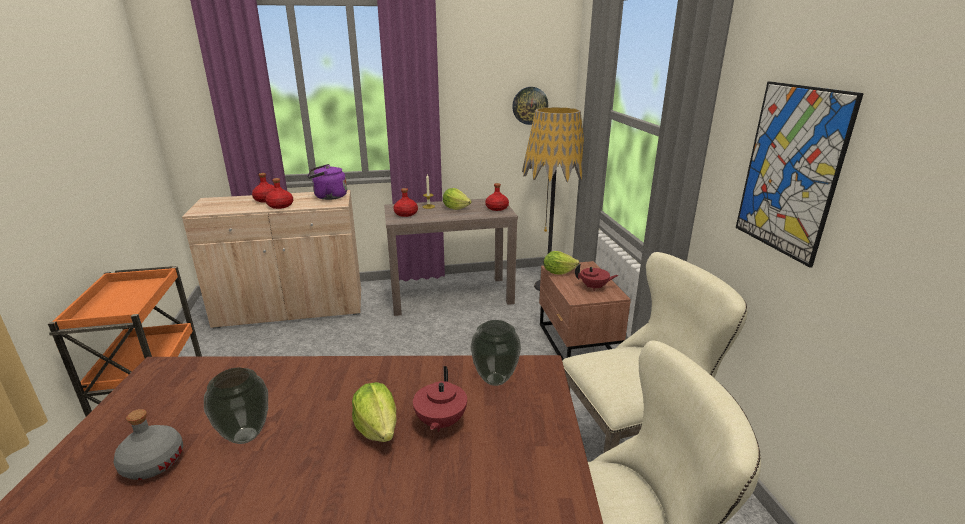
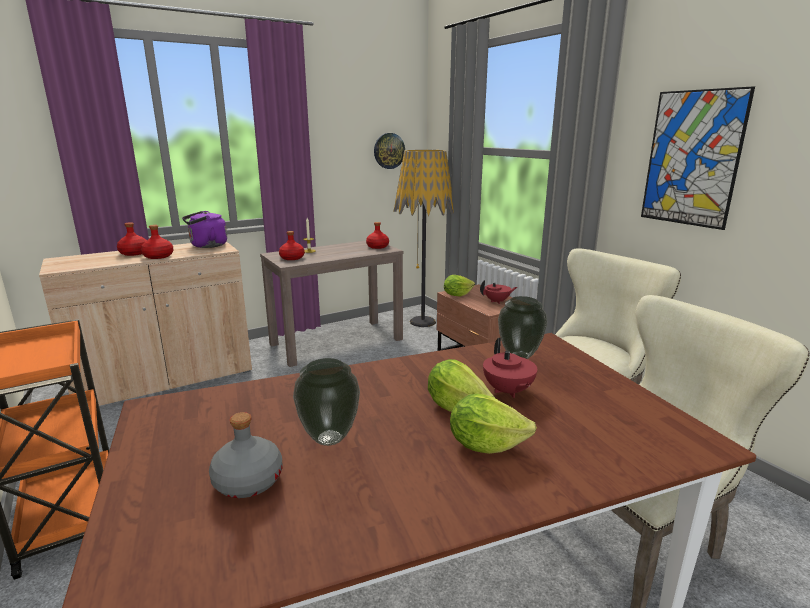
camera: 20 degrees left, 5 degrees down
lettuce [443,188,472,210] -> lettuce moved to [450,394,537,454]

